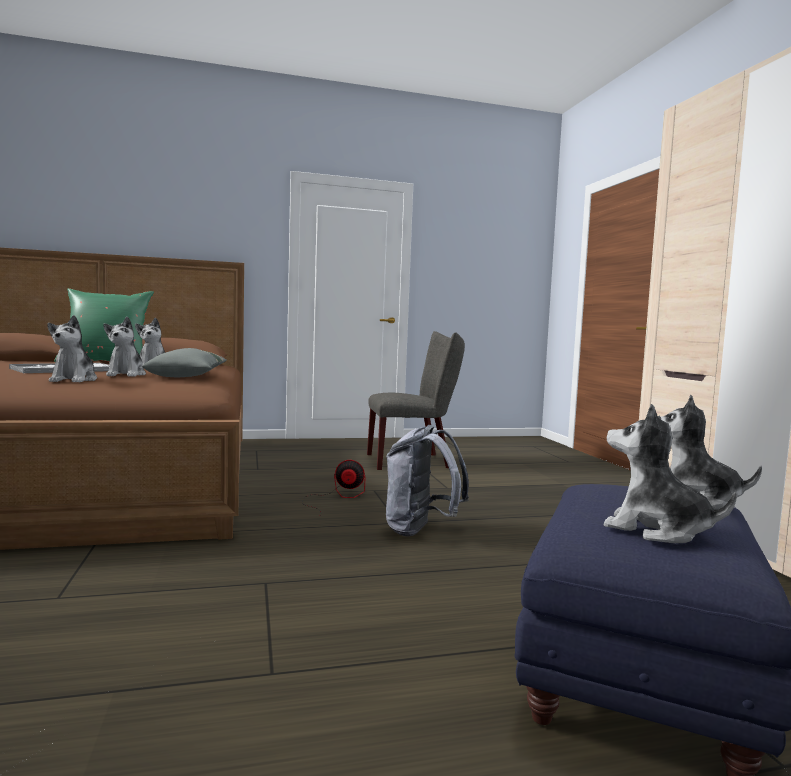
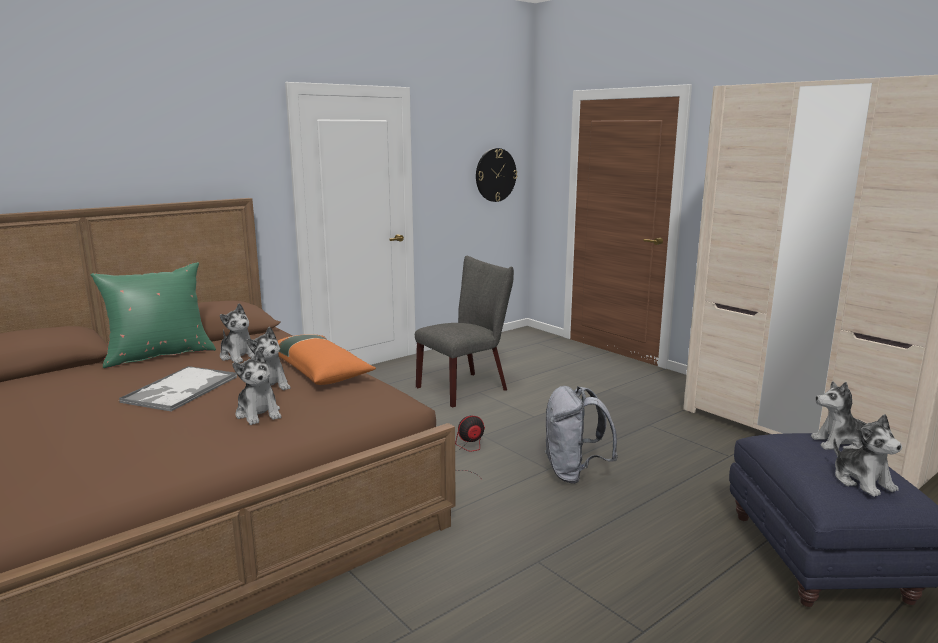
camera: 25 degrees left, 10 degrees up
grey pillow [143,348,227,377] -> orange pillow [278,334,376,385]
plush toy [604,404,737,543] -> plush toy turned 120 degrees counterclockwise [833,414,902,497]
none -> wall clock [476,148,517,202]

